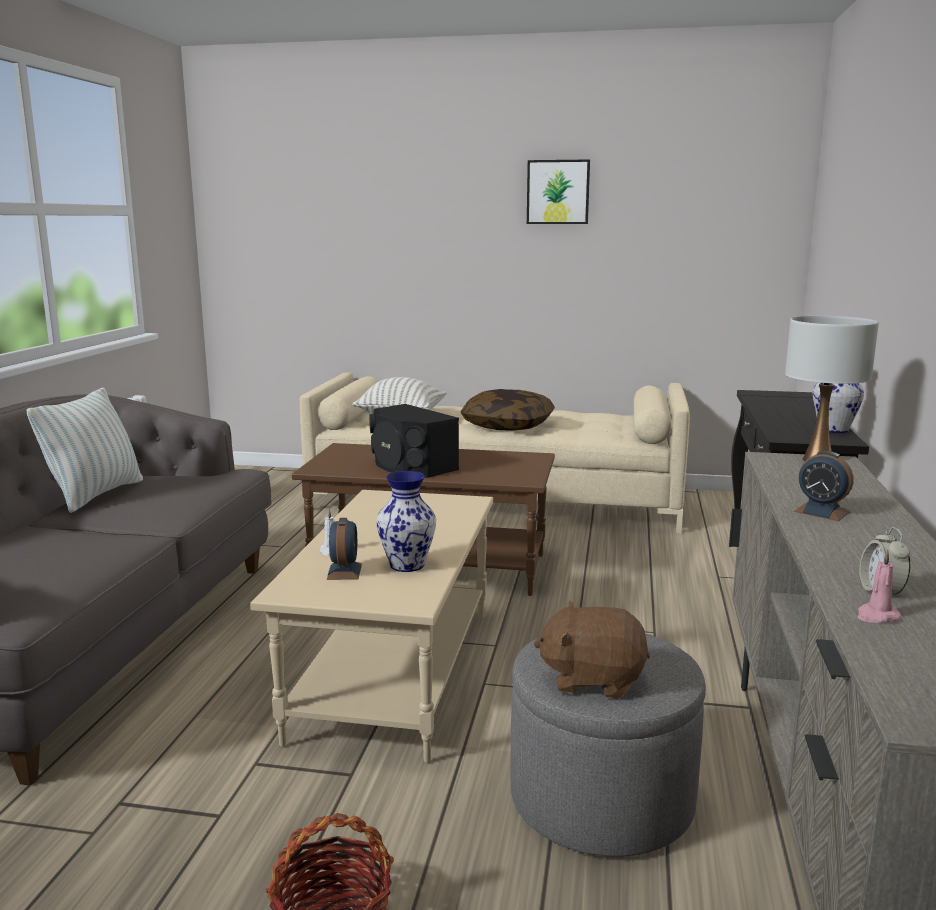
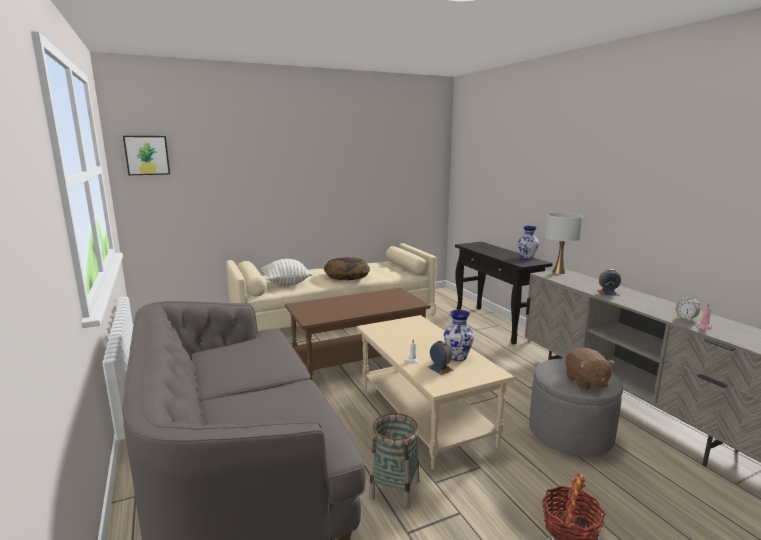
camera: 35 degrees left, 0 degrees up
pillow [27,387,143,513] -> none
black speaker [369,404,459,478] -> none
picture [527,159,590,224] -> picture moved to [123,136,170,175]
brown plush toy [534,601,650,699] -> brown plush toy turned 75 degrees counterclockwise [566,348,615,390]
none -> basket [369,413,419,509]

